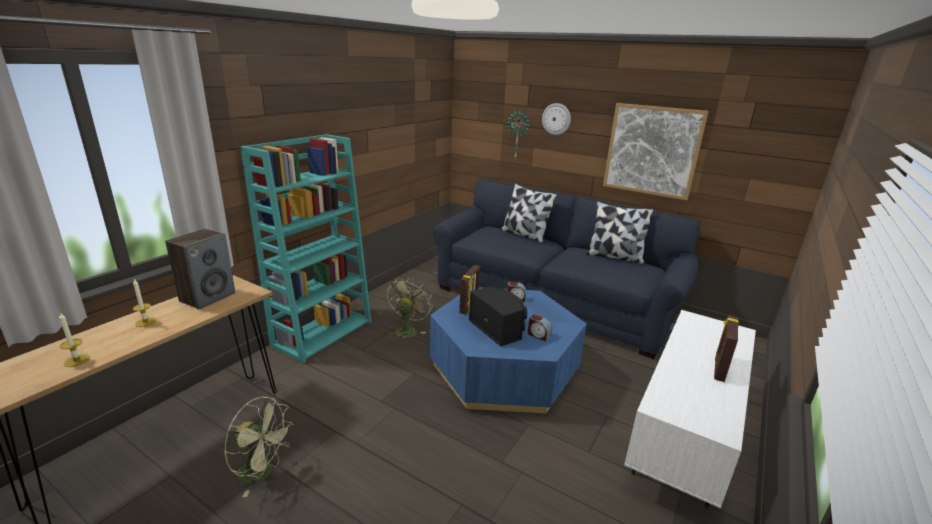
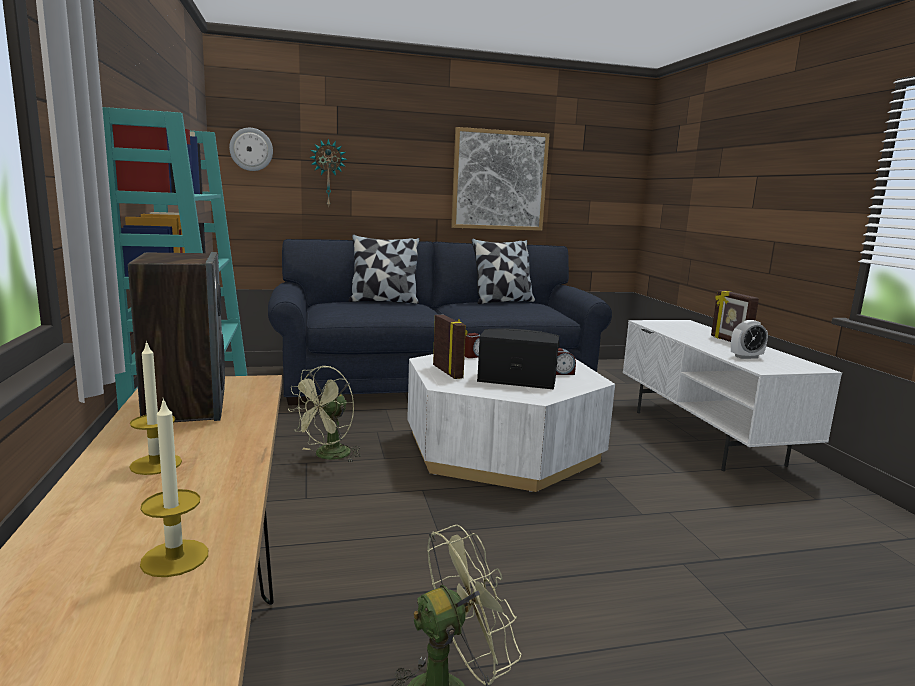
camera: 45 degrees left, 10 degrees down
green fan [387,277,433,340] -> green fan turned 120 degrees counterclockwise [288,366,361,463]
blue coffee table [430,287,587,414] -> white coffee table [407,354,615,492]
wall clock [542,103,571,135] -> wall clock moved to [229,128,273,171]
none -> alarm clock [731,320,768,359]

